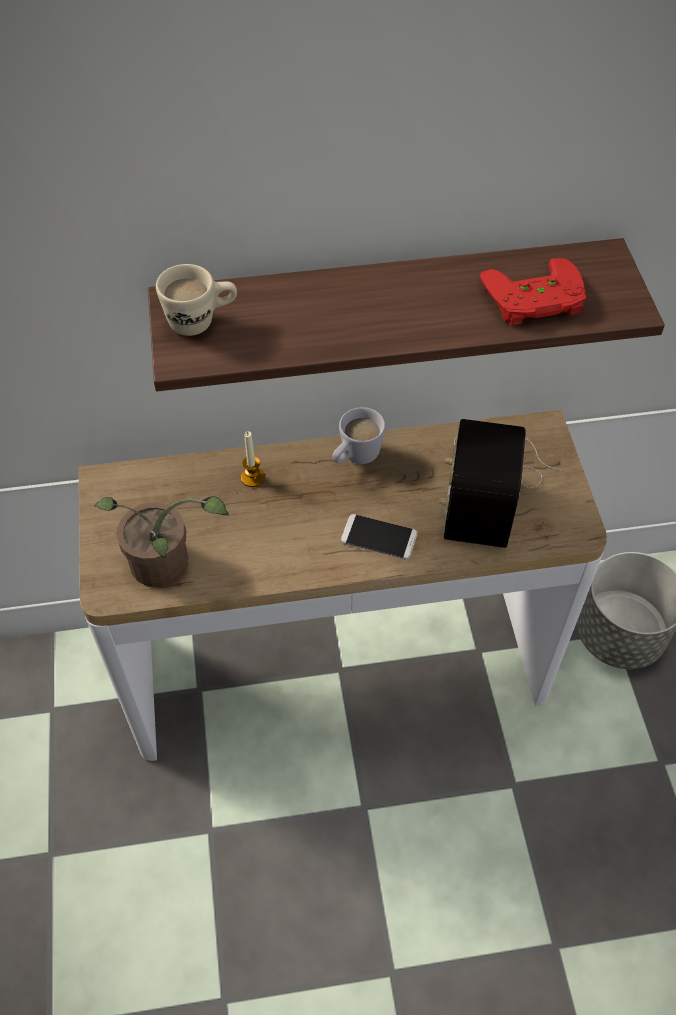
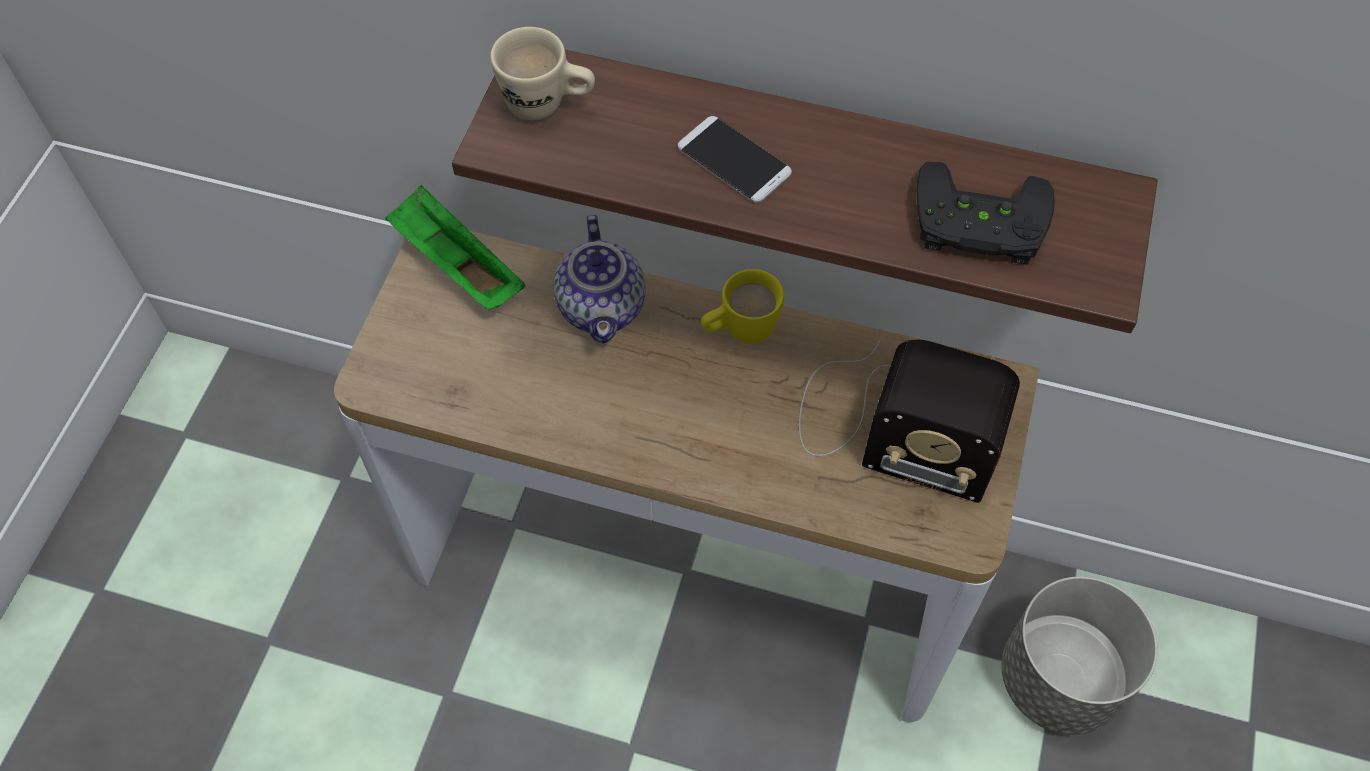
camera: 25 degrees right, 5 degrees up
potted plant [94,496,229,587] -> none
candle [241,431,265,487] -> teapot [553,215,645,344]
white mug [332,407,386,464] -> yellow mug [701,269,784,344]
phone [341,514,418,559] -> phone moved to [678,116,792,203]
radio [439,419,562,548] -> radio turned 105 degrees counterclockwise [799,339,1020,503]
red game controller [480,258,586,326] -> black game controller [916,162,1055,265]
none -> green tray [386,185,526,310]

